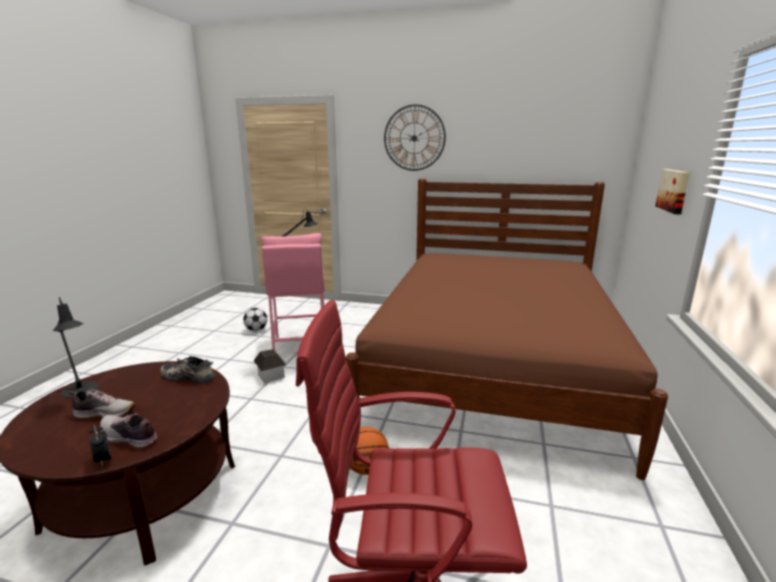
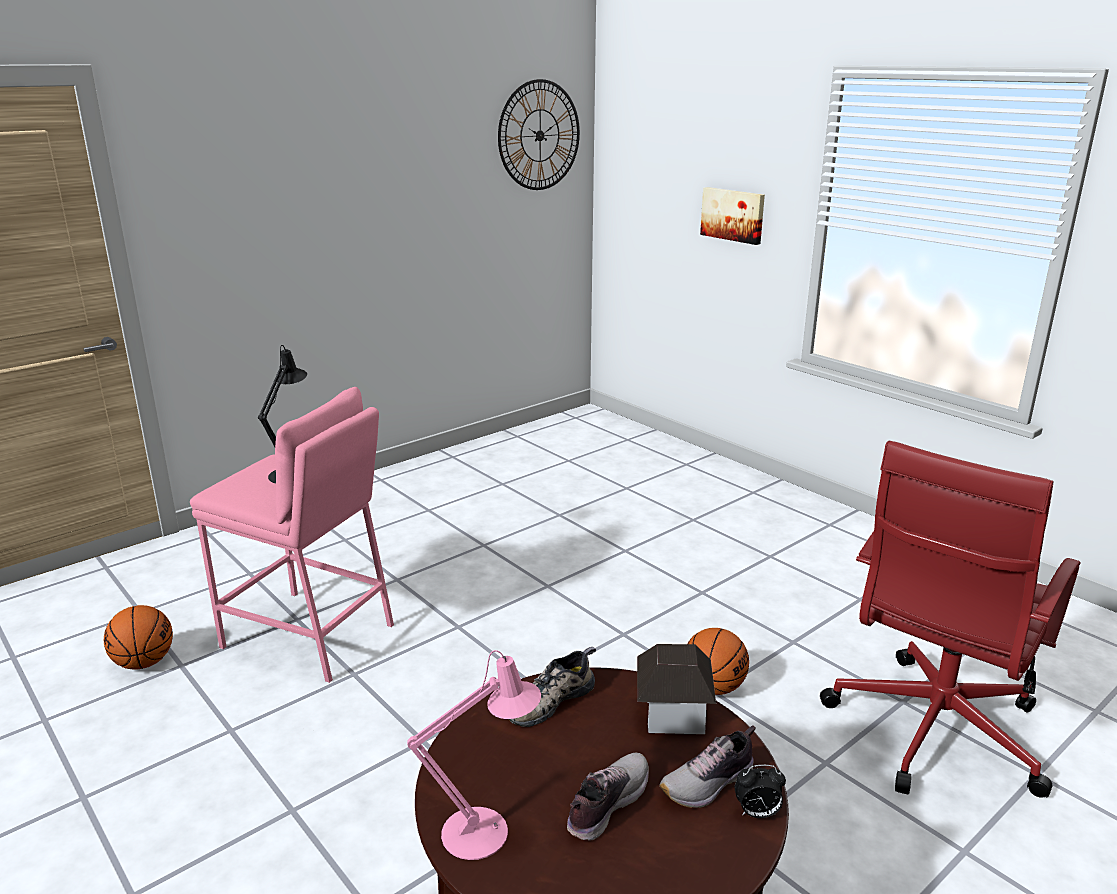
camera: 55 degrees left, 5 degrees up
black table lamp [52,297,99,398] -> pink table lamp [407,650,541,860]
football [243,308,268,331] -> basketball [104,605,173,670]
toy house [254,349,286,384] -> toy house moved to [637,644,716,734]
brown bed [346,178,668,480] -> none
wall clock [384,104,446,171] -> wall clock moved to [498,79,580,190]

